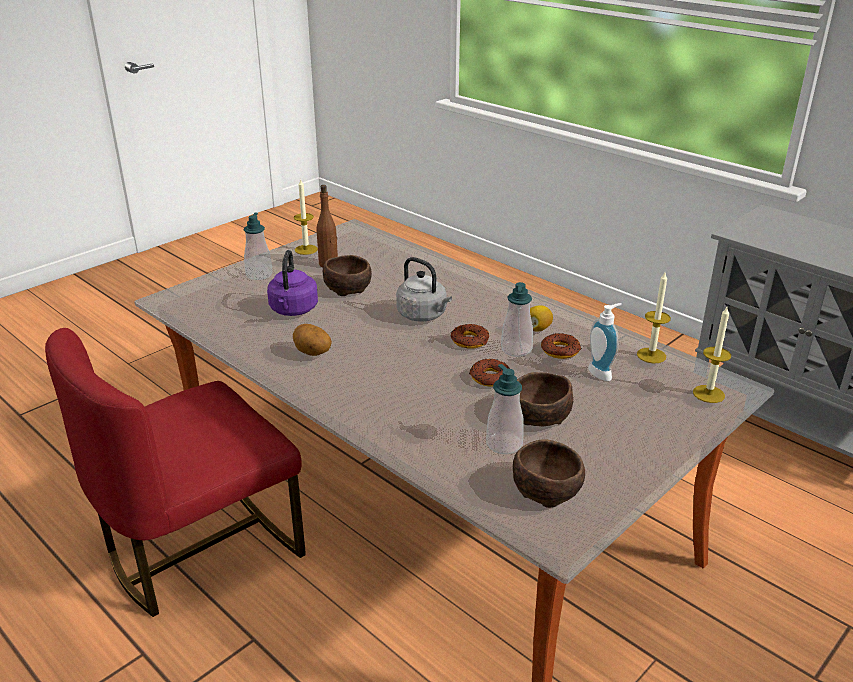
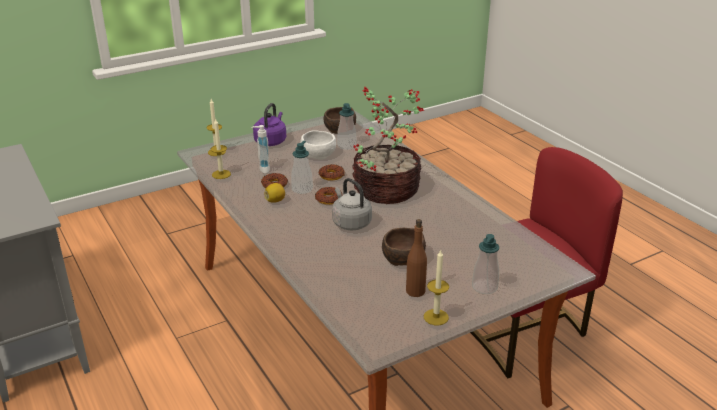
camera: 165 degrees left, 0 degrees up
purple kettle [267,250,318,316] -> purple kettle moved to [253,103,286,146]
potato [293,324,332,356] -> none
brown bowl [517,372,573,426] -> white bowl [300,130,336,160]
none -> potted plant [352,86,424,204]

